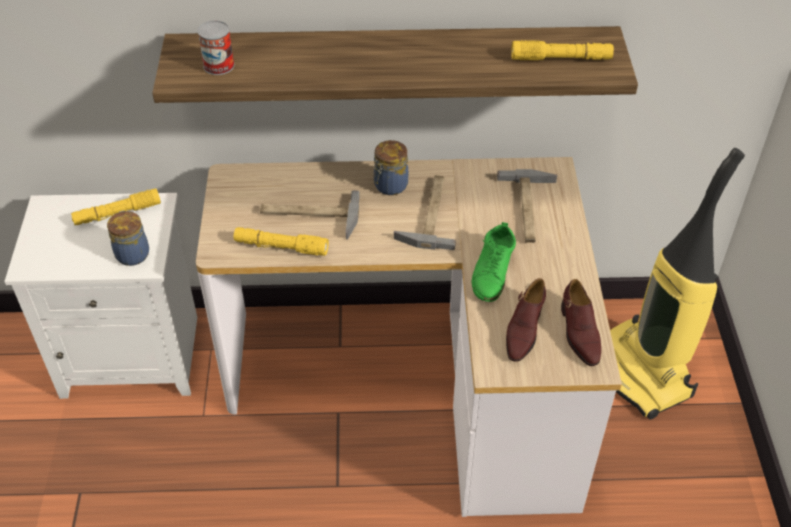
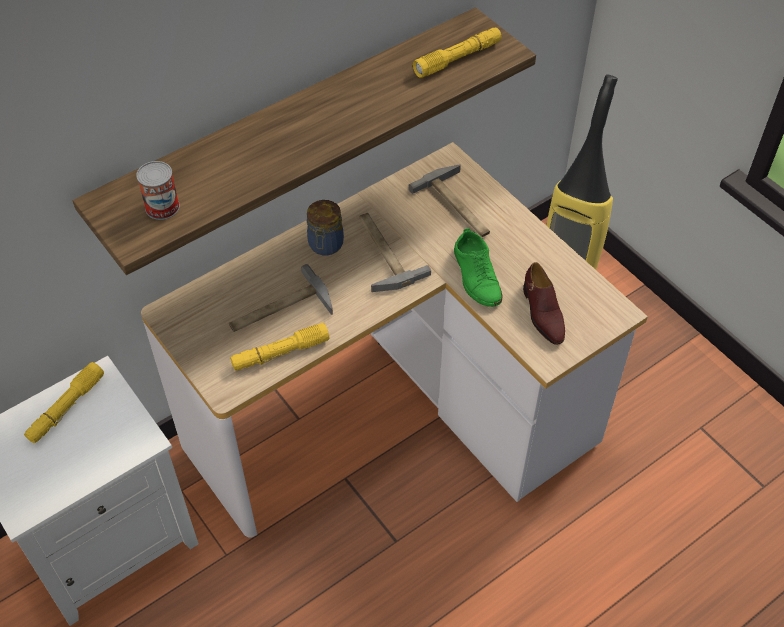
camera: 35 degrees left, 5 degrees up
jar [107,210,149,266] -> none
brown shoe [561,279,601,366] -> none

